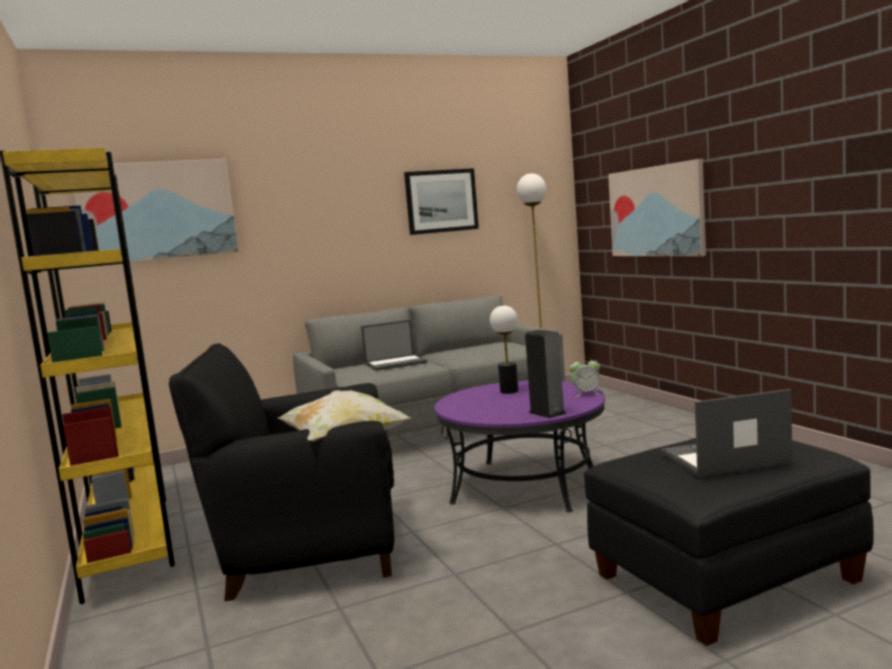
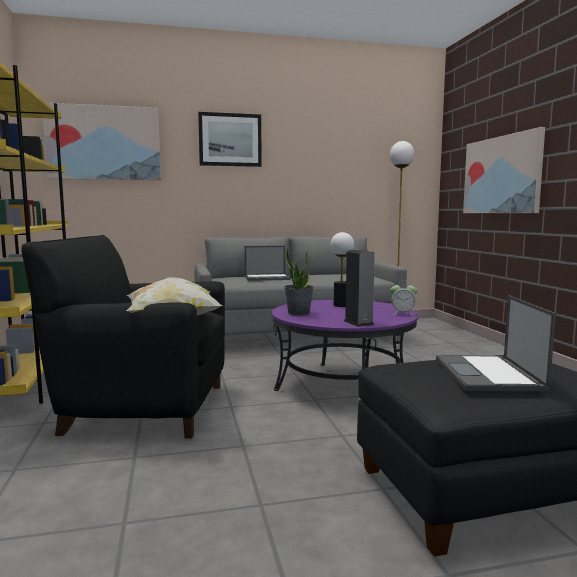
camera: 10 degrees right, 0 degrees up
picture [404,168,479,235] -> picture moved to [198,112,262,167]
laptop [660,389,792,477] -> laptop turned 90 degrees counterclockwise [436,295,556,391]
none -> potted plant [284,248,314,315]

